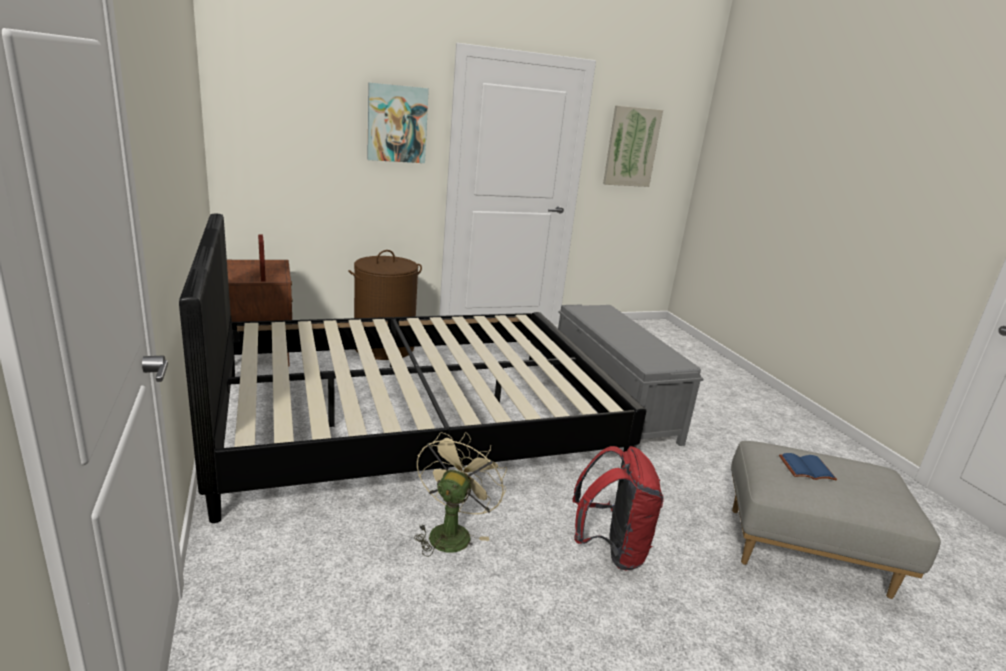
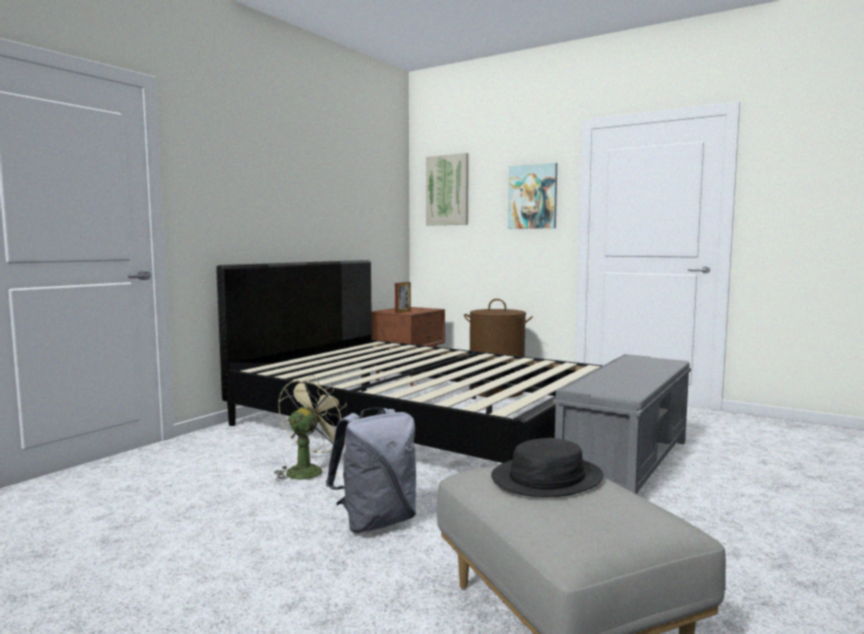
camera: 55 degrees right, 15 degrees down
beige fan [414,432,507,557] -> beige fan turned 45 degrees counterclockwise [274,375,347,481]
red backpack [572,446,664,571] -> grey backpack [326,407,416,533]
picture [603,105,663,187] -> picture moved to [426,153,469,226]
blue book [779,453,837,481] -> black hat [491,438,604,497]

